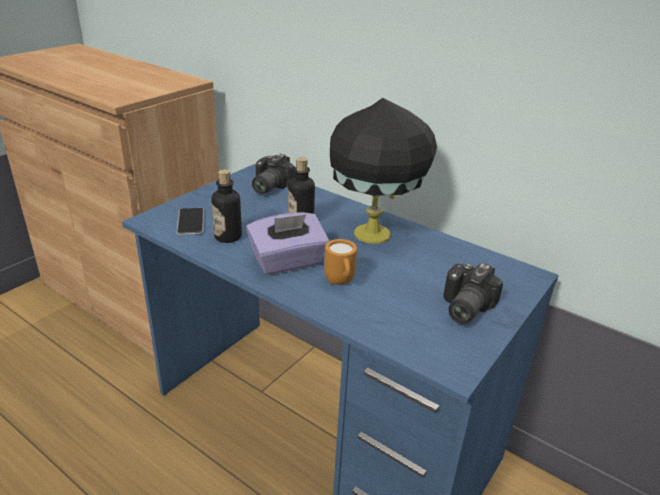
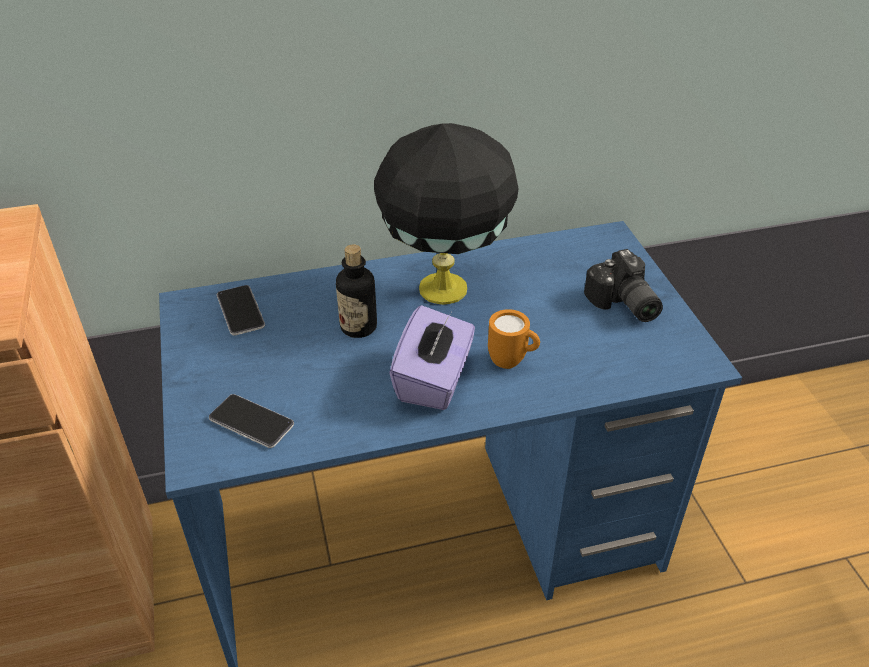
camera: 50 degrees left, 10 degrees up
bottle [211,169,242,243] -> none
camera [252,154,295,194] -> phone [217,285,265,336]

